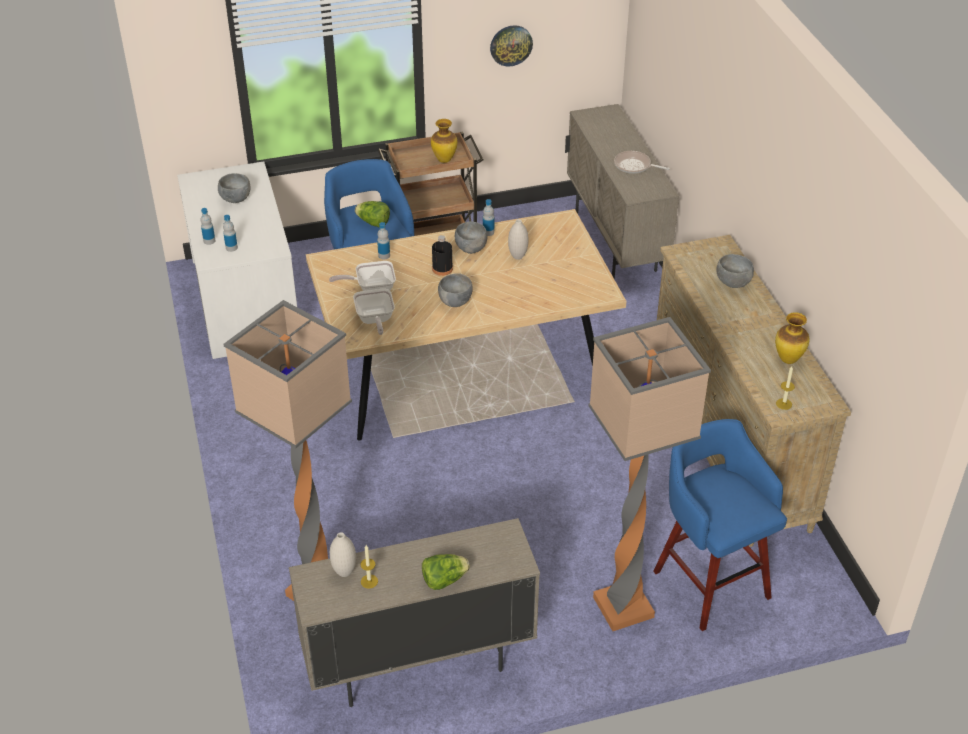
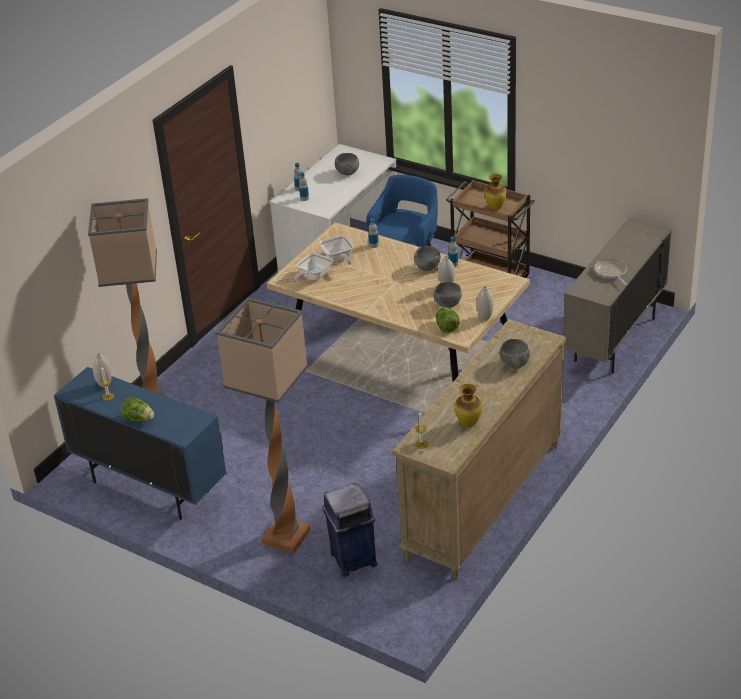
camera: 50 degrees right, 5 degrees down
beige cabinet [289,518,540,707] -> blue cabinet [54,367,227,520]
frying pan [329,261,396,291] -> frying pan turned 150 degrees counterclockwise [319,235,353,265]
lettuce [355,201,390,228] -> lettuce moved to [436,306,460,333]
black bottle [432,235,453,276] -> none
grey bowl [438,273,473,307] -> grey bowl moved to [434,282,462,308]
wall clock [490,25,533,67] -> none
blue stool [653,419,787,631] -> blue trash can [322,483,377,577]
none -> white vase [477,286,494,320]

